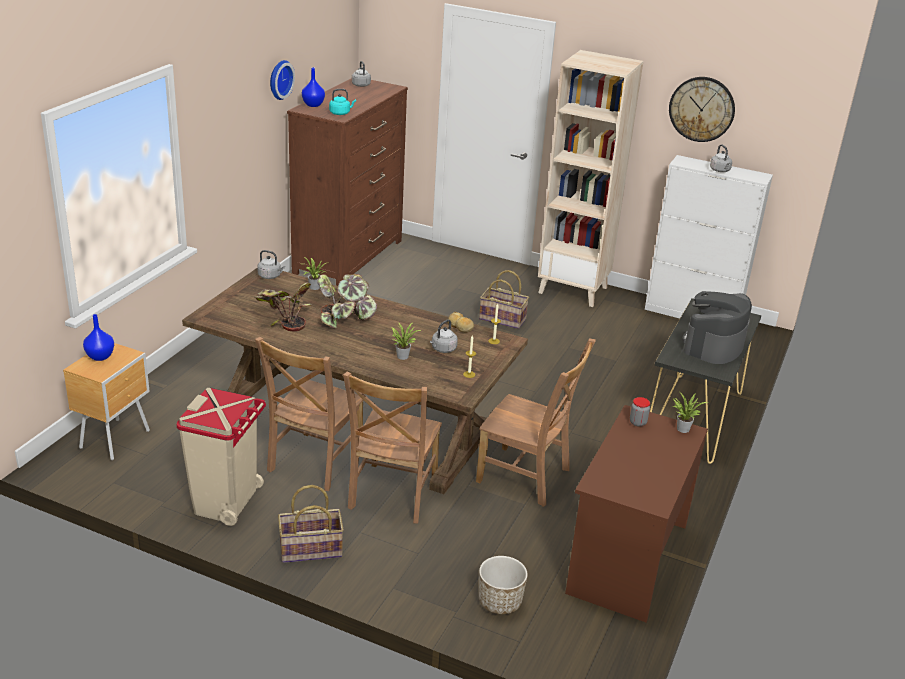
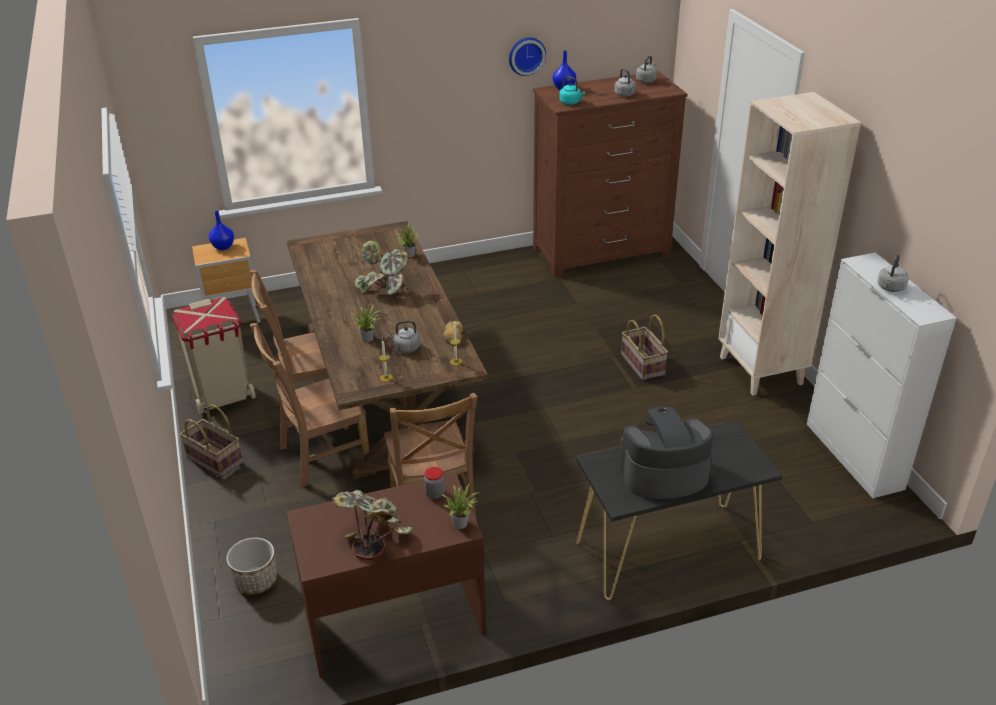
camera: 50 degrees right, 5 degrees up
potted plant [255,282,312,332] -> potted plant moved to [332,490,412,560]
grey kettle [257,250,285,279] -> grey kettle moved to [615,68,636,97]
wall clock [669,77,735,142] -> none

